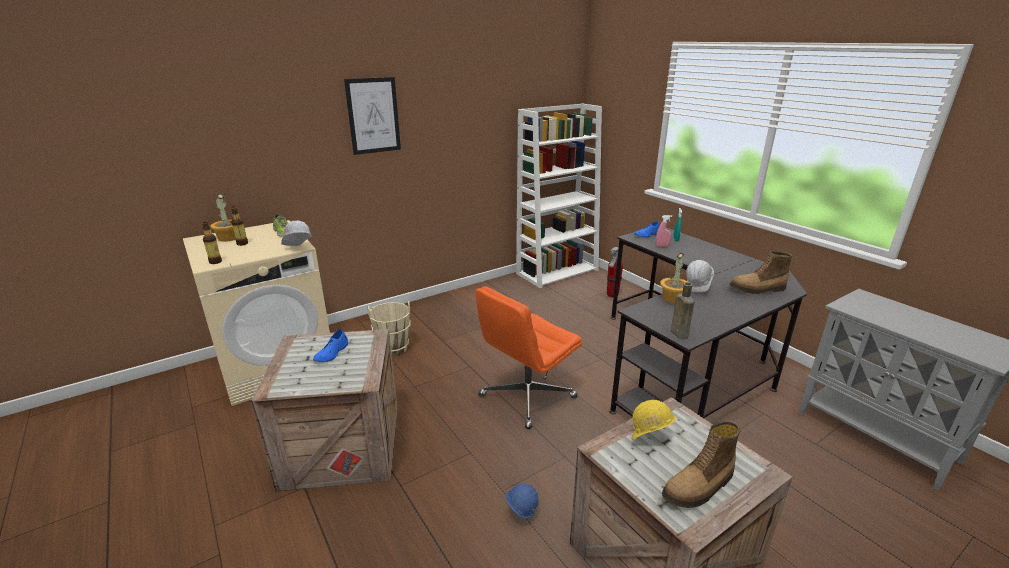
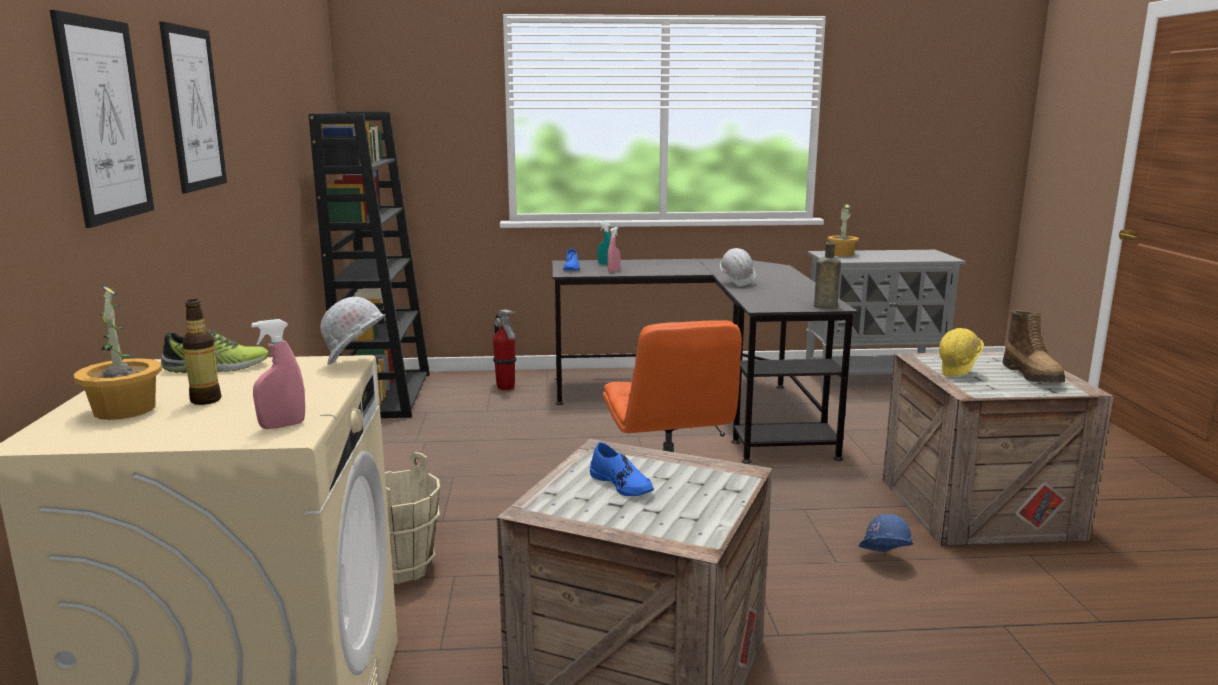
camera: 60 degrees left, 10 degrees down
bottle [202,222,222,264] -> pink spray bottle [251,319,305,429]
white bookcase [516,103,602,288] -> black bookcase [308,112,430,418]
potted plant [660,252,688,304] -> potted plant moved to [827,204,859,257]
boot [729,251,792,294] -> none
none -> picture [50,10,154,228]

